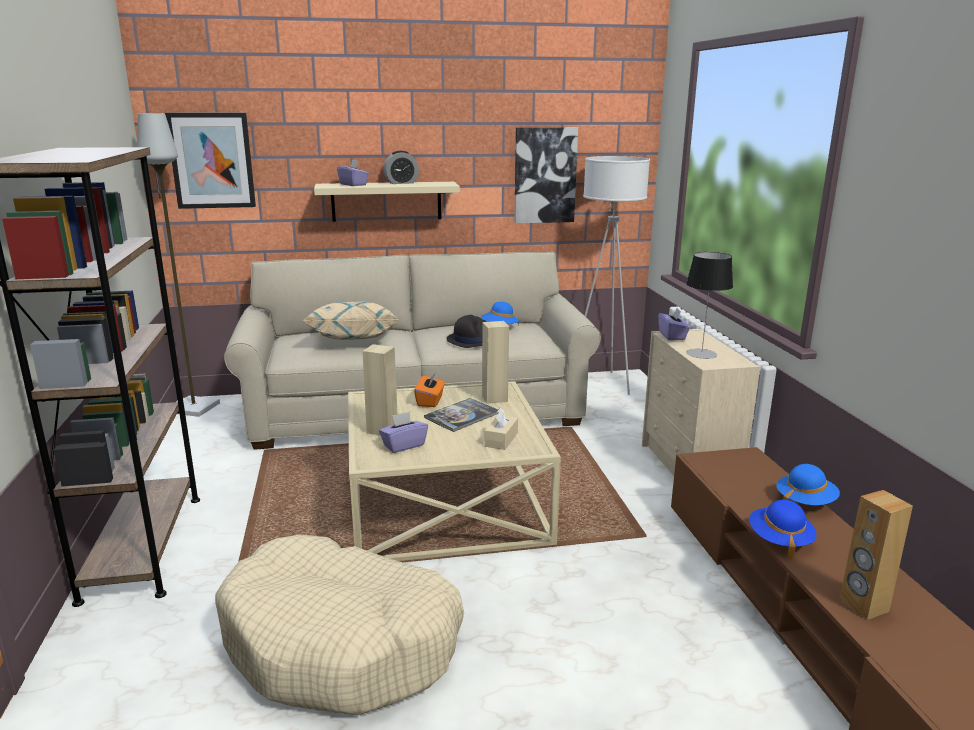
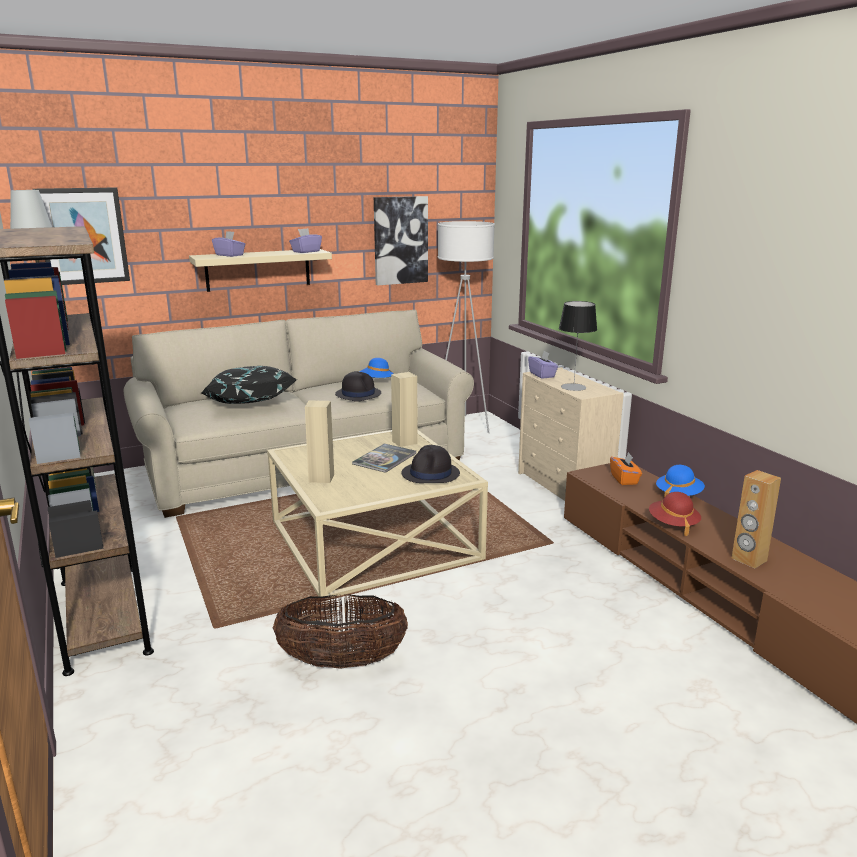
camera: 15 degrees left, 0 degrees up
beige dog bed [215,534,464,715] -> basket [272,594,408,669]
beige pillow [302,302,399,340] -> black pillow [201,366,298,404]
purple tissue box [379,411,428,453] -> purple tissue box moved to [289,228,322,253]
alarm clock [383,151,419,184] -> none
orange tissue box [414,372,445,407] -> orange tissue box moved to [610,452,642,485]
beige tissue box [485,407,518,450] -> black hat [402,445,460,483]
blue hat [749,500,817,559] -> red hat [649,492,701,536]

